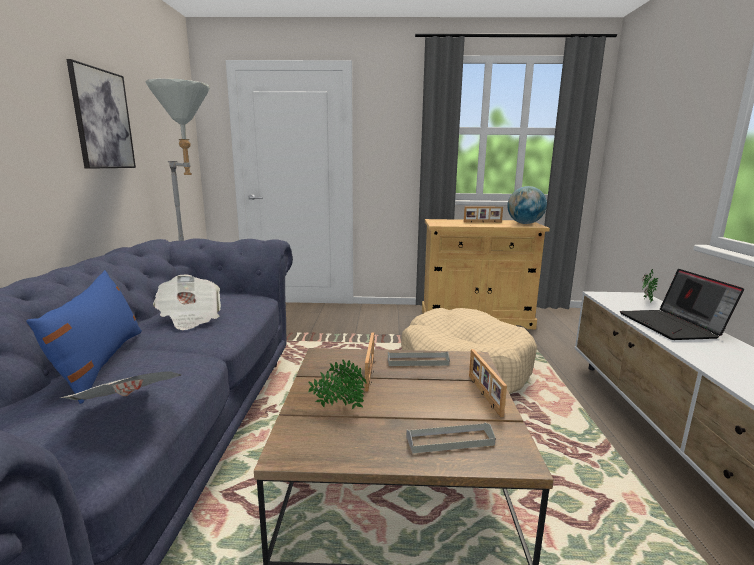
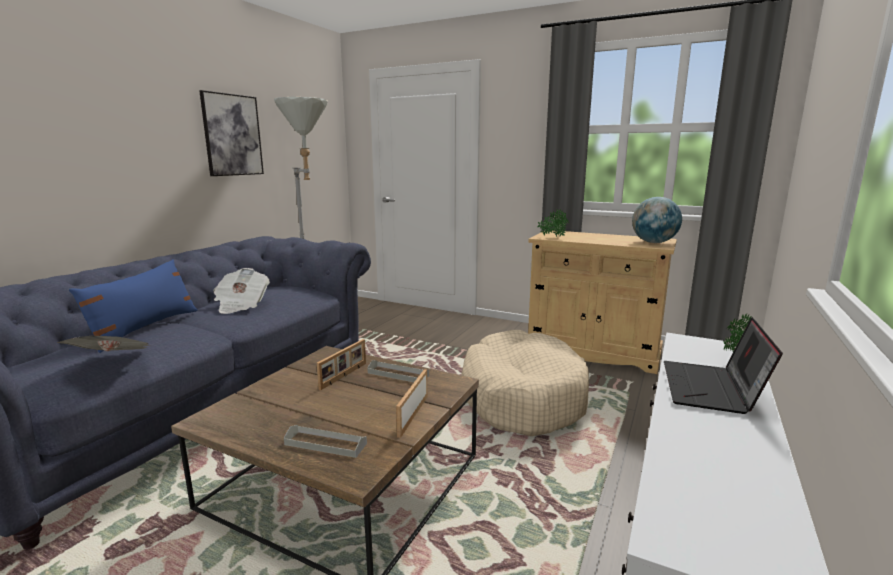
camera: 25 degrees right, 0 degrees up
potted plant [308,359,366,409] -> potted plant moved to [537,209,569,237]
picture frame [464,207,503,223] -> none

